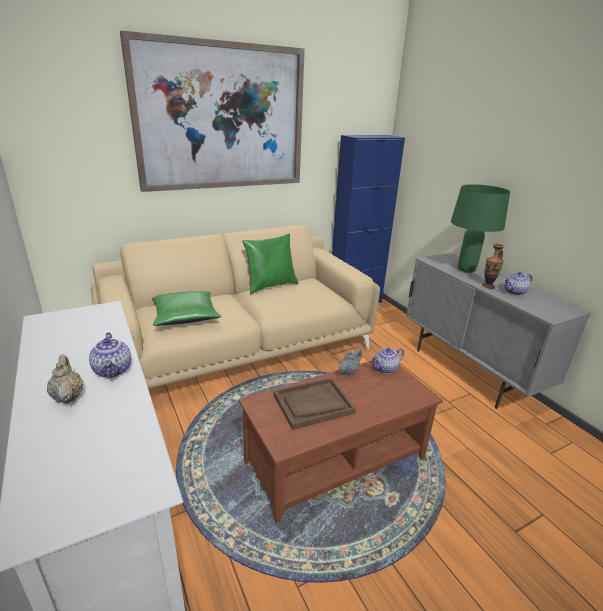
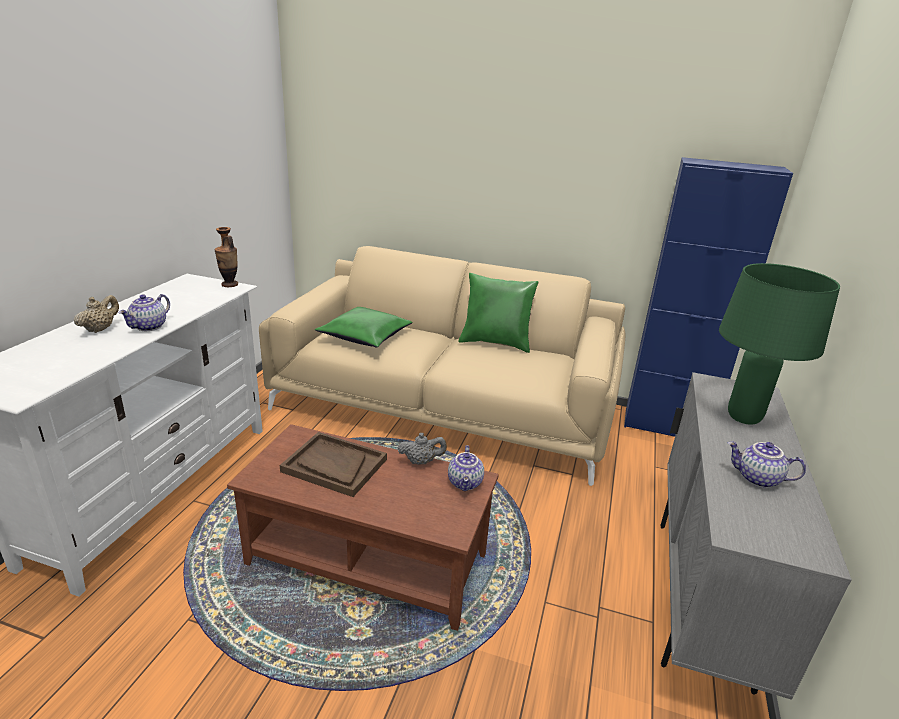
camera: 45 degrees right, 0 degrees up
picture [120,31,305,192] -> none
teapot [371,347,404,374] -> teapot turned 105 degrees counterclockwise [448,445,484,491]
vase [482,244,504,289] -> vase moved to [214,227,238,287]

